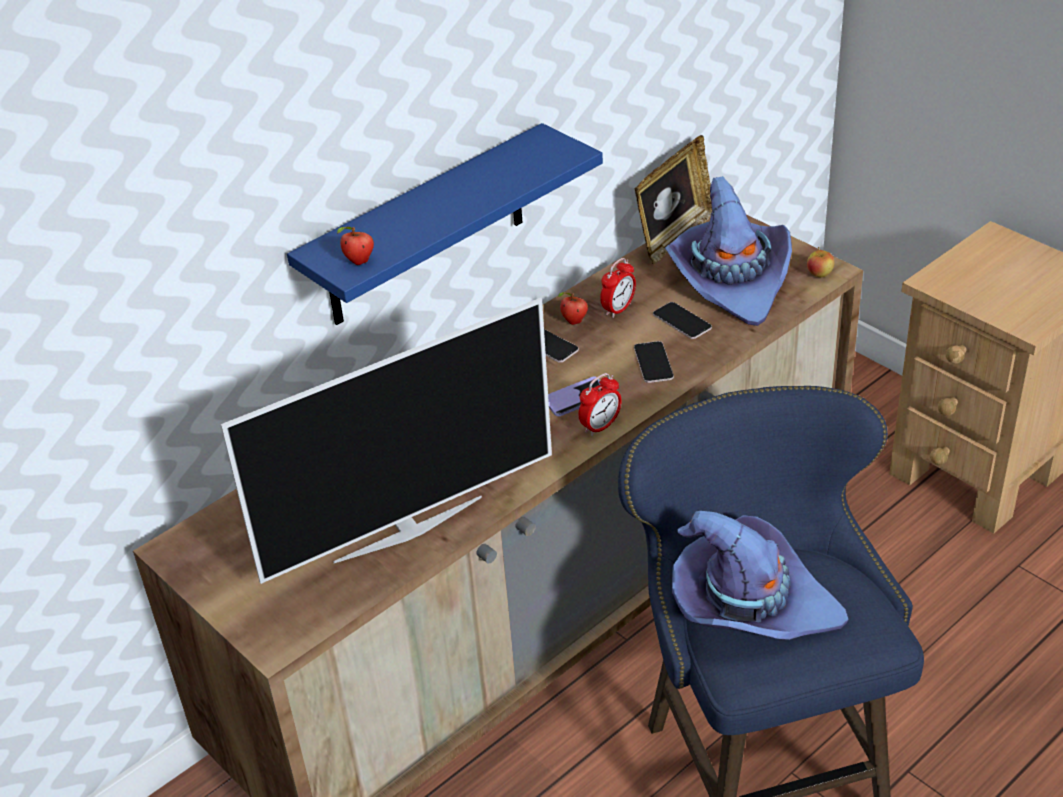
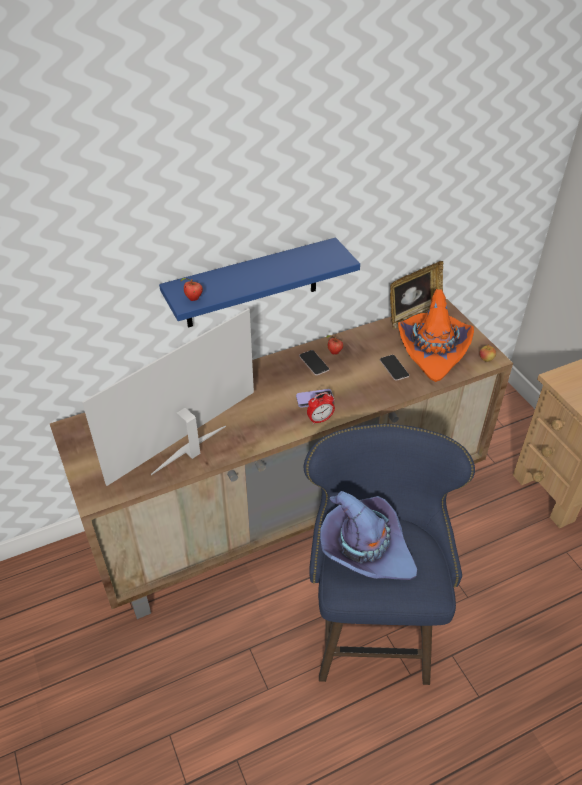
camera: 15 degrees right, 5 degrees up
television [220,298,552,584] -> television turned 150 degrees clockwise [82,308,254,486]
alarm clock [600,258,636,318] -> none
phone [634,341,674,383] -> none
purple hat [665,176,792,326] -> orange hat [398,289,474,382]

